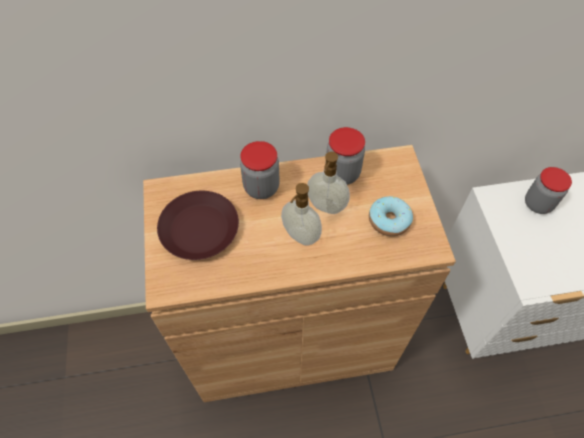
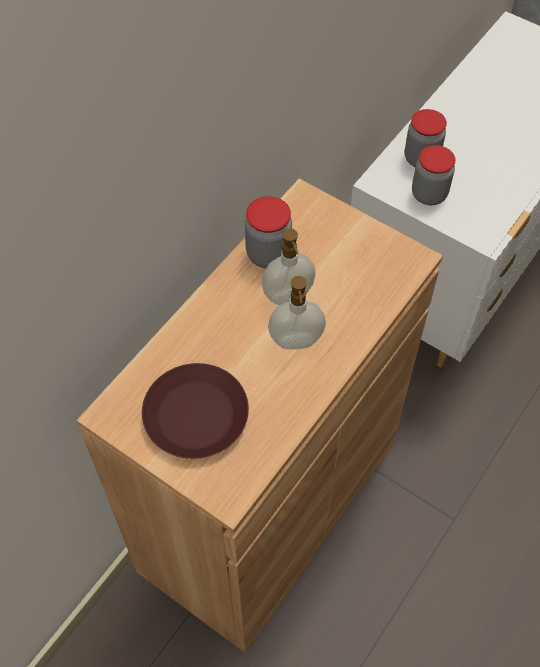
camera: 45 degrees left, 0 degrees up
jar [240,141,280,199] -> jar moved to [412,145,456,205]
donut [369,196,413,236] -> none

